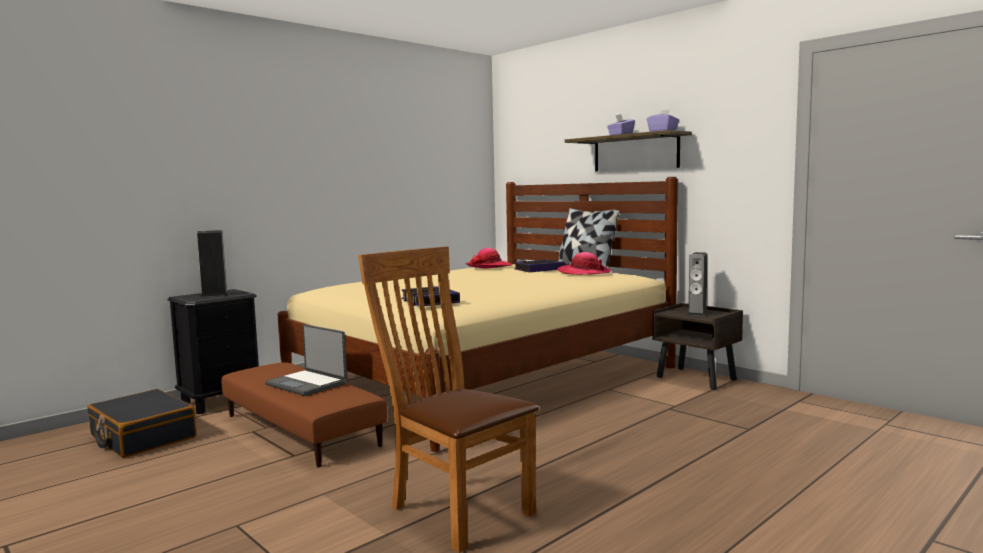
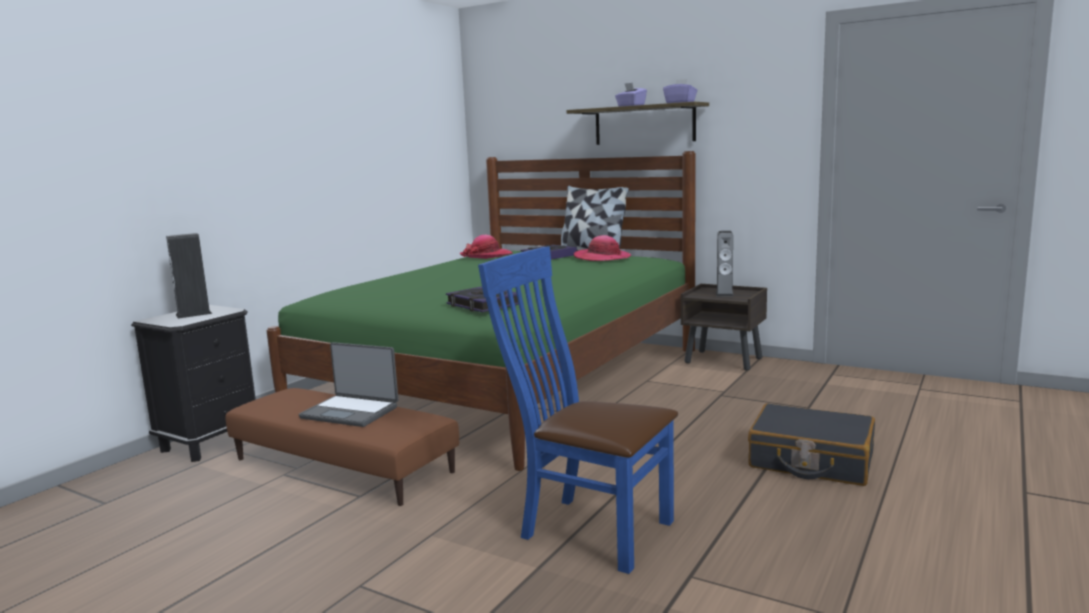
camera: 15 degrees left, 5 degrees up
black suitcase [87,389,196,458] -> black suitcase moved to [748,403,875,486]
beige bed [278,177,678,452] -> green bed [267,151,696,471]
brown chair [358,247,539,553] -> blue chair [478,247,678,574]

